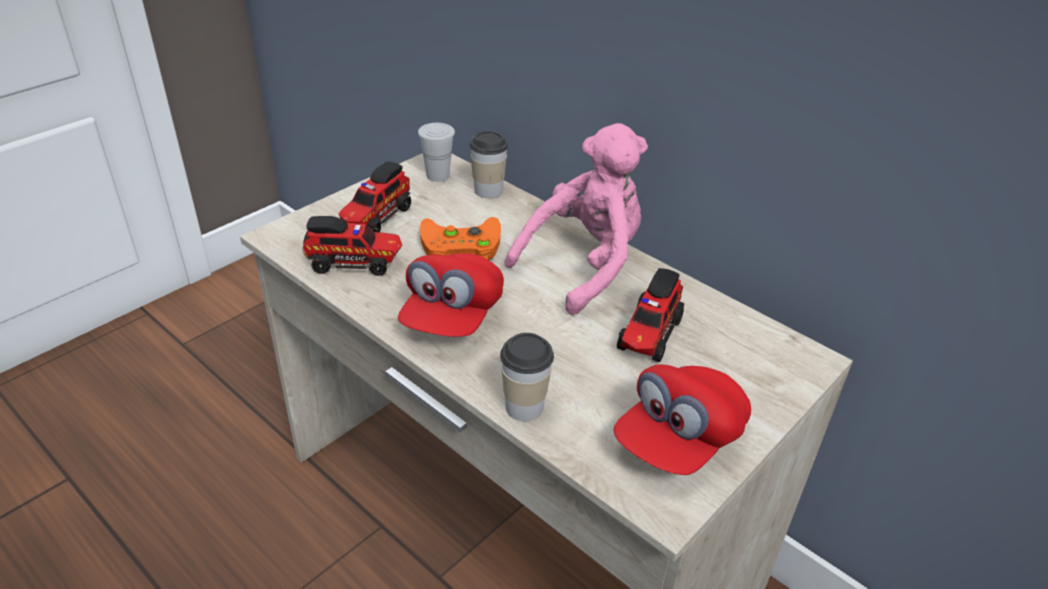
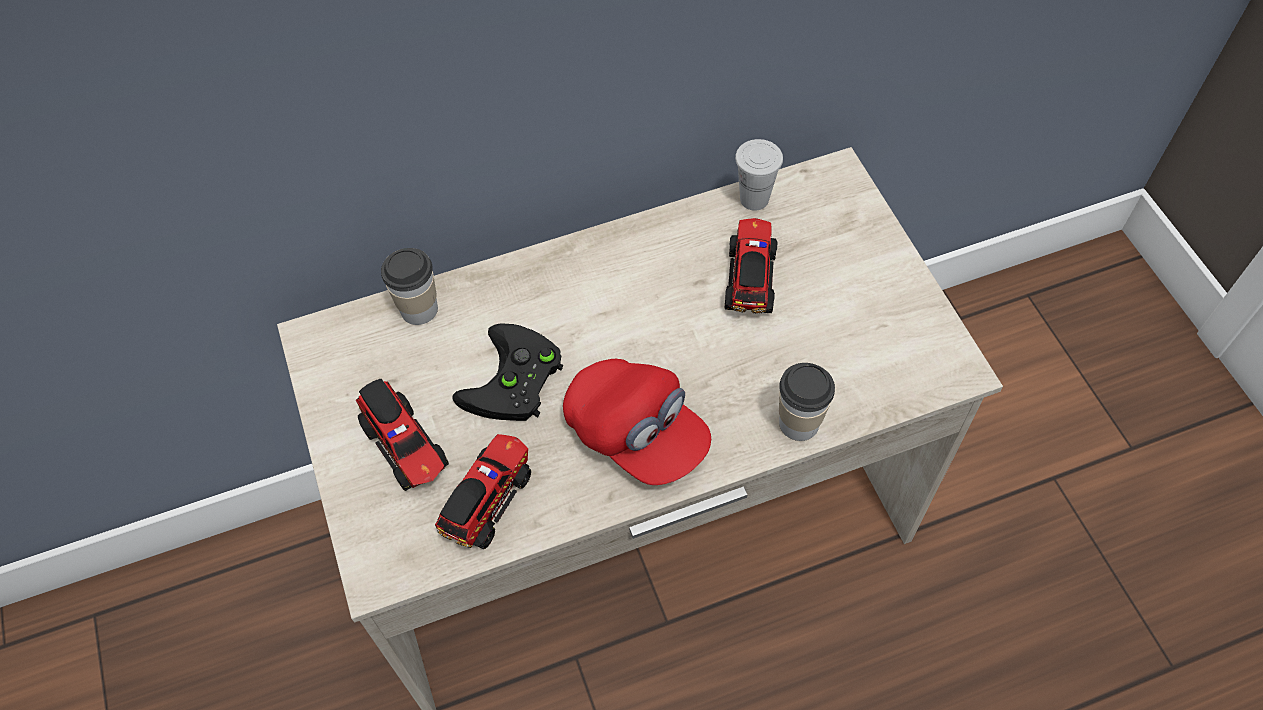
camera: 60 degrees left, 20 degrees up
white cup [418,123,455,182] -> white cup moved to [735,139,783,211]
orange game controller [420,217,501,260] -> black game controller [452,323,563,421]
pink plush toy [505,123,648,315] -> none
red cap [613,364,751,475] -> none
toy truck [617,268,684,362] -> toy truck turned 135 degrees counterclockwise [724,218,777,313]

